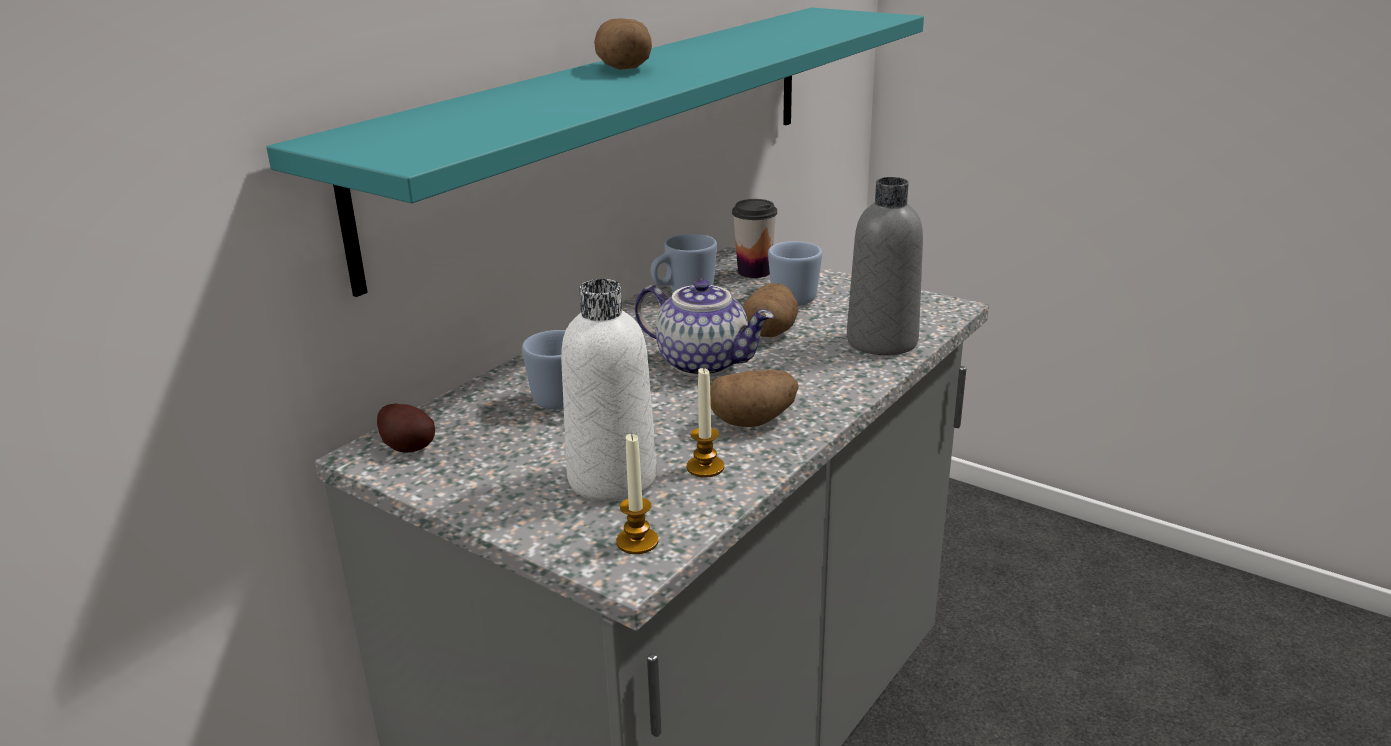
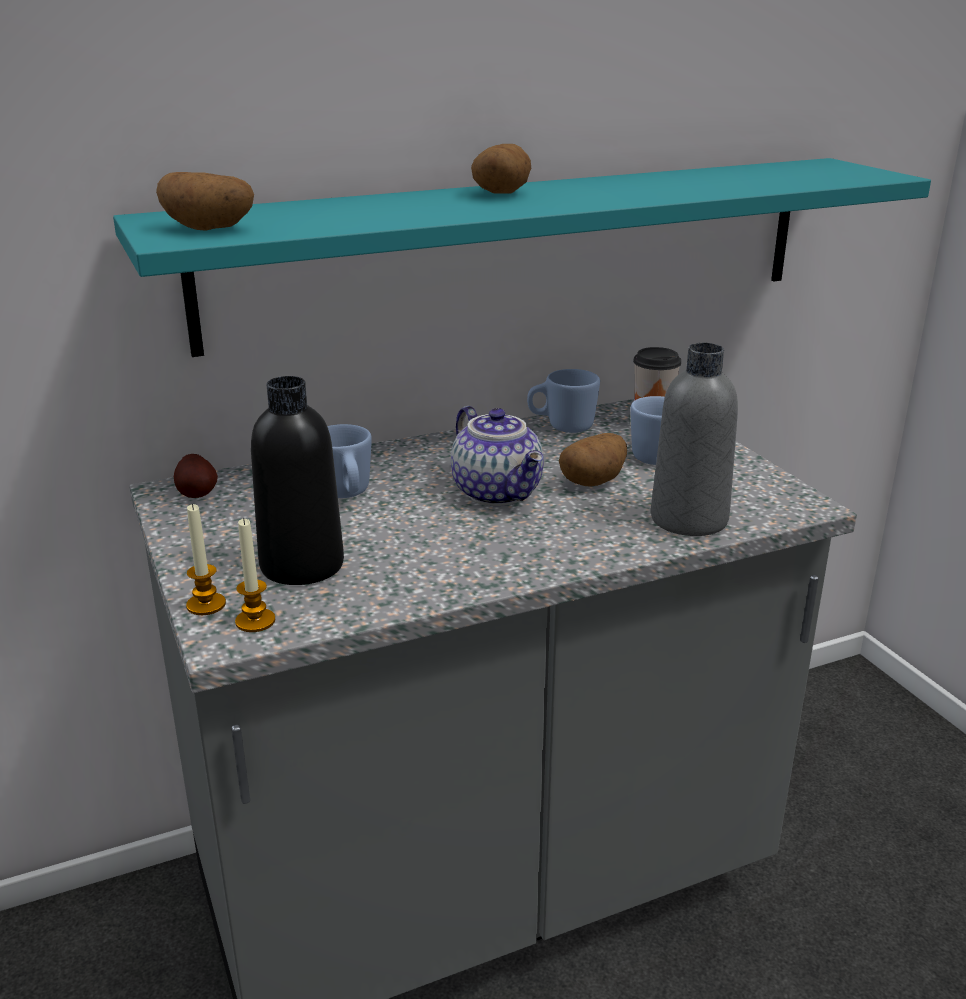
camera: 30 degrees right, 0 degrees up
white bottle [561,279,657,501] -> black bottle [251,376,344,585]
candle [687,367,724,478] -> candle moved to [186,503,226,615]
potato [710,370,799,427] -> potato moved to [156,172,254,231]

